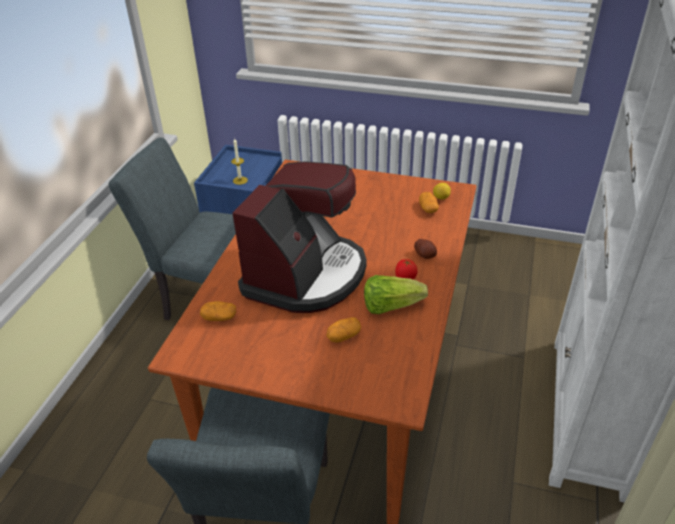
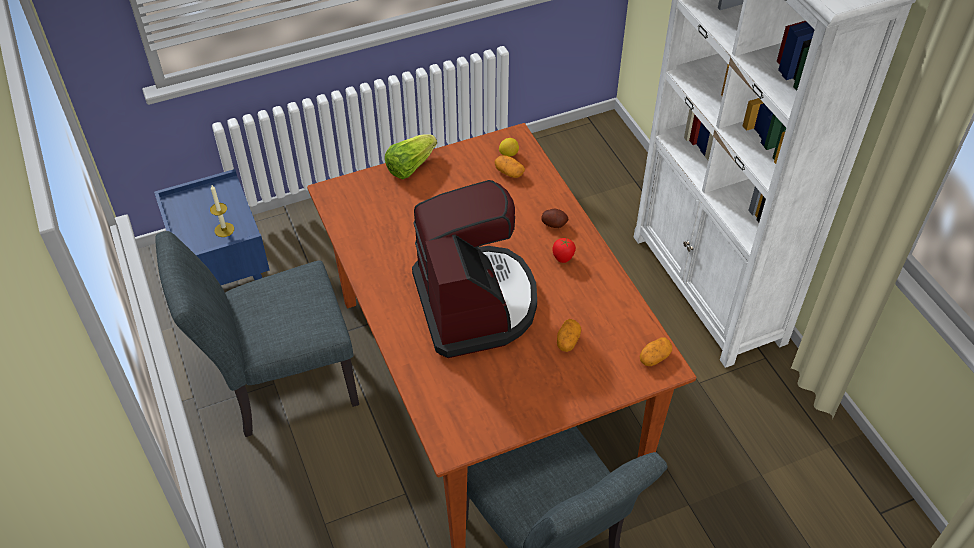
camera: 40 degrees left, 10 degrees up
potato [200,301,236,321] -> potato moved to [640,337,672,366]
lettuce [364,275,428,314] -> lettuce moved to [385,134,437,179]

